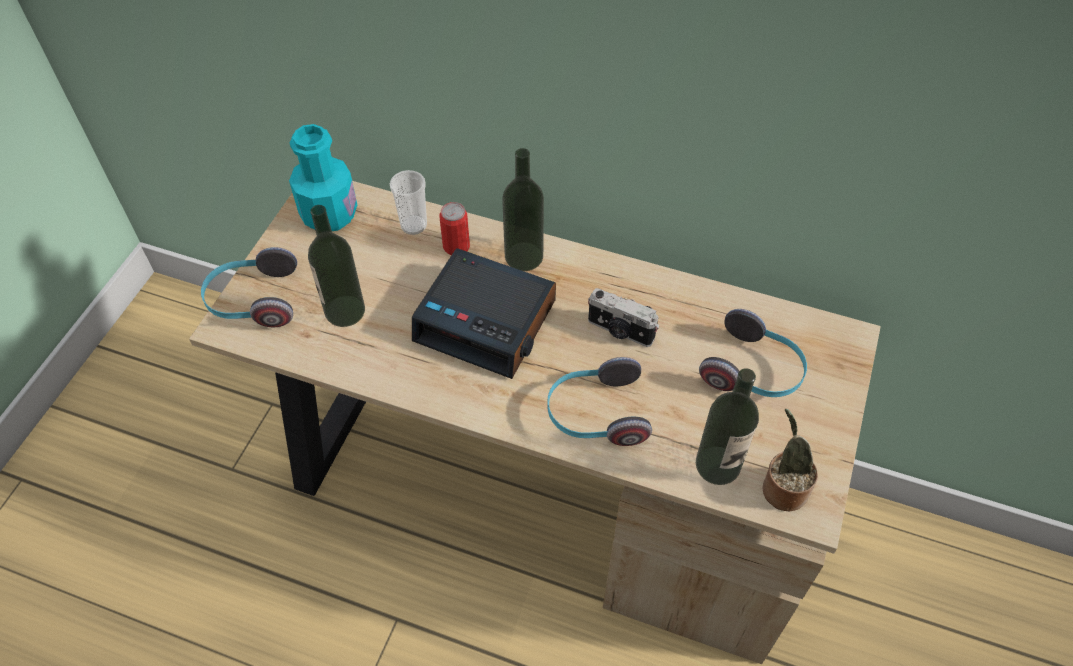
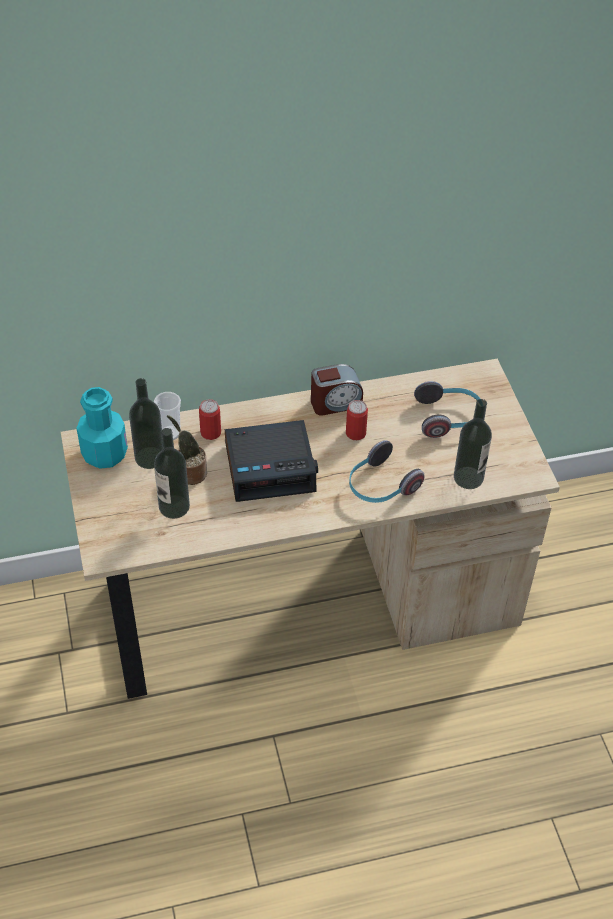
camera: 35 degrees left, 5 degrees down
headphones [201,247,297,327] -> none
bottle [502,148,544,271] -> bottle moved to [129,378,163,469]
camera [588,288,659,347] -> can [346,400,368,440]
potted plant [763,409,818,511] -> potted plant moved to [167,415,207,485]
none -> alarm clock [311,364,363,416]

